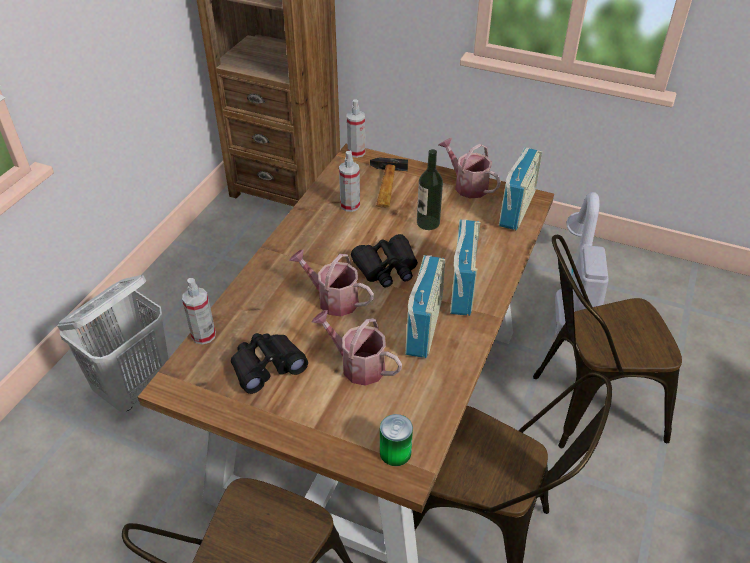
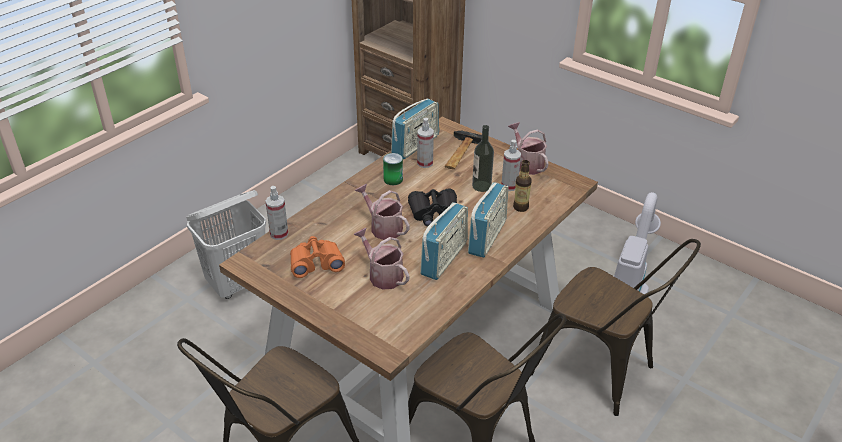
camera: 15 degrees right, 5 degrees down
black binoculars [231,333,308,394] -> orange binoculars [290,236,345,278]
spray bottle [347,99,365,158] -> spray bottle moved to [501,140,521,191]
can [380,414,413,466] -> can moved to [383,153,403,185]
radio [499,147,542,230] -> radio moved to [391,99,439,159]
brown chair [533,235,682,448] -> brown chair turned 150 degrees counterclockwise [531,239,701,416]
none -> bottle [513,160,532,212]

